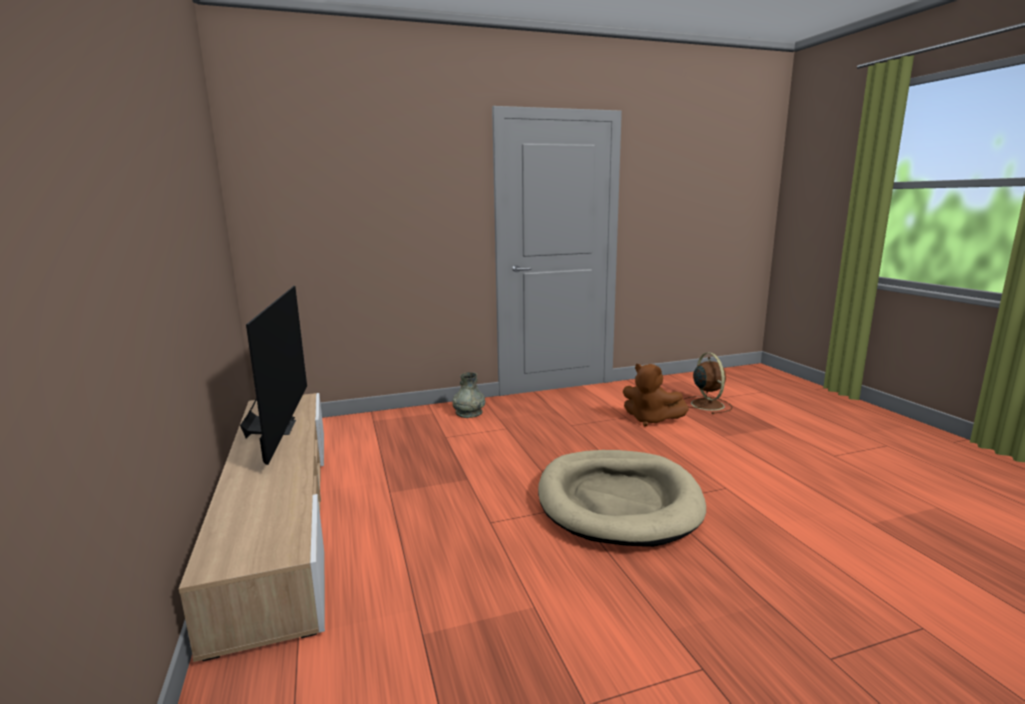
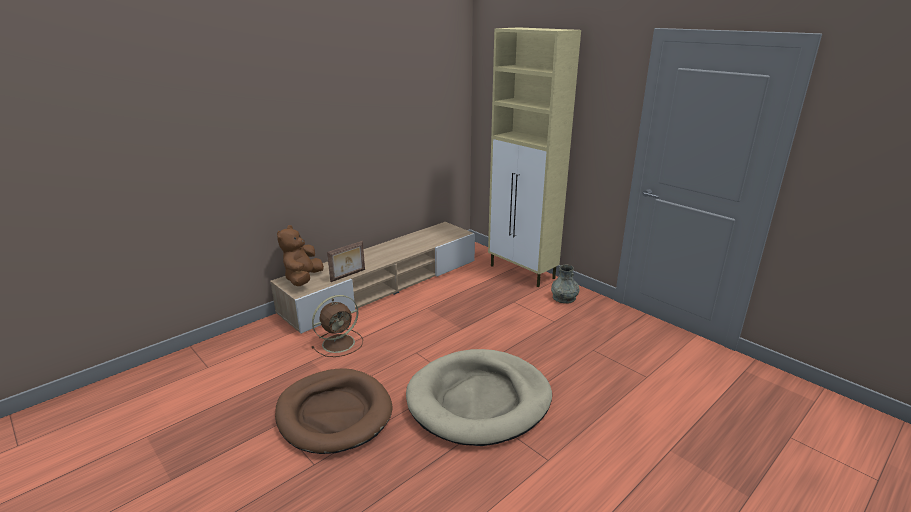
camera: 65 degrees right, 10 degrees up
television [240,286,307,465] -> none
brown plush toy [622,364,689,427] -> brown plush toy moved to [277,225,324,286]
brown fan [685,352,733,414] -> brown fan moved to [311,295,363,357]
none -> brown dog bed [275,368,392,454]
none -> picture frame [327,241,365,282]
none -> beige cabinet [488,27,581,287]

